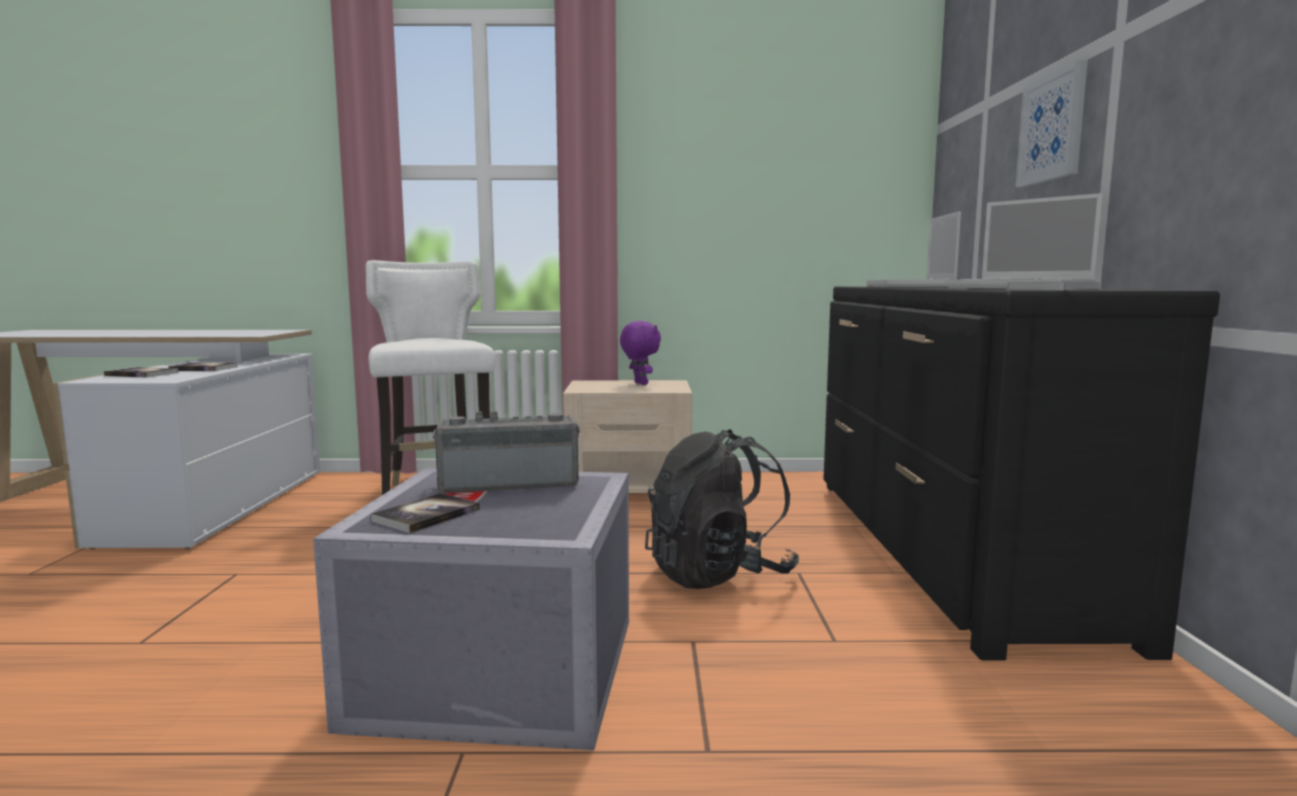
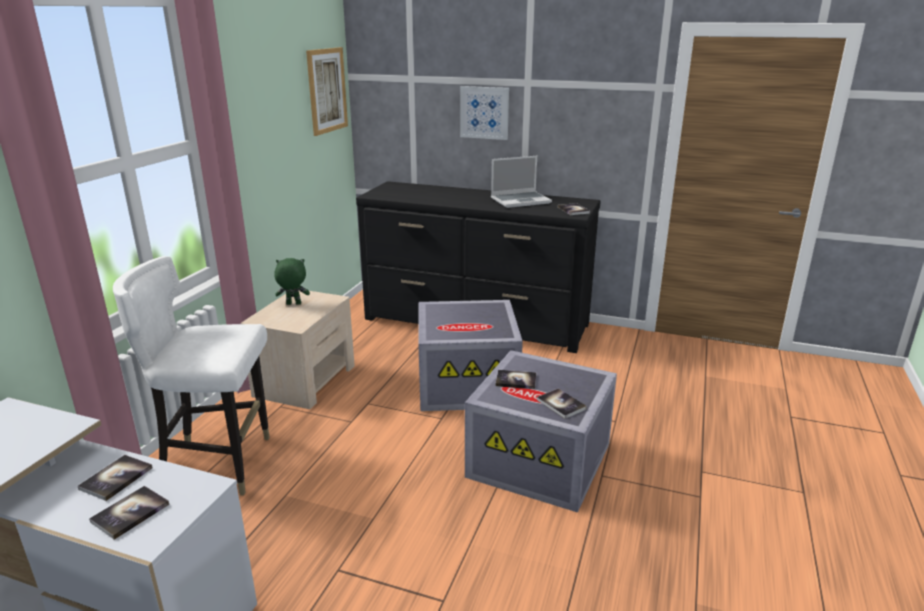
camera: 70 degrees left, 15 degrees up
radio [433,411,580,494] -> book [495,370,537,389]
purple plush toy [620,321,661,385] -> green plush toy [274,258,310,305]
black backpack [645,429,799,589] -> grey storage box [418,300,523,411]
laptop [866,211,961,287] -> none
none -> picture [306,47,348,136]

